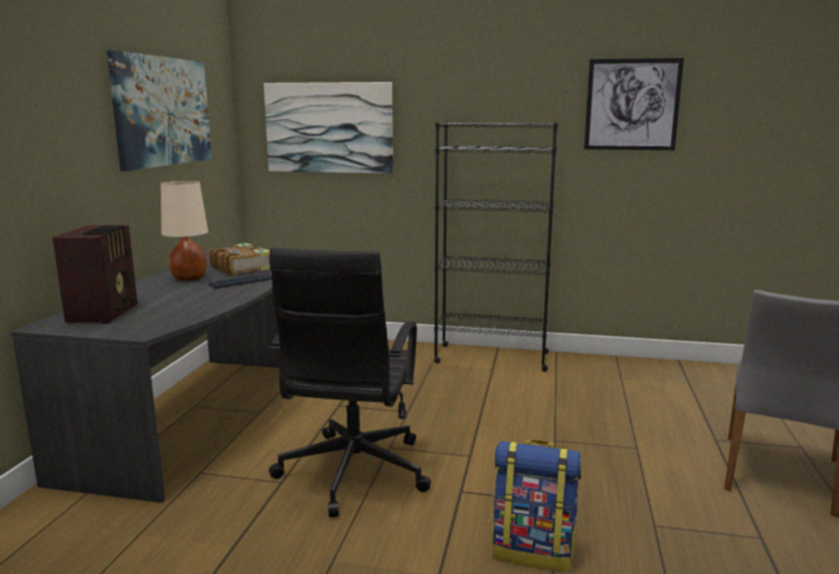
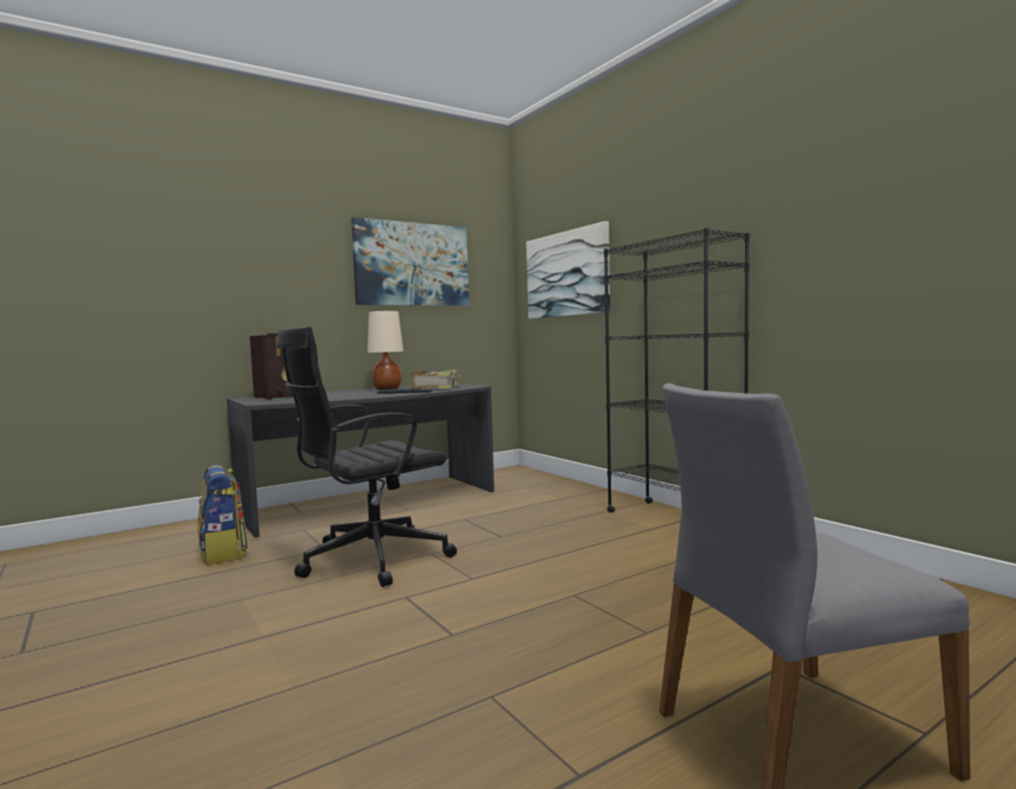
camera: 45 degrees right, 10 degrees down
backpack [492,439,581,571] -> backpack moved to [197,465,248,565]
picture [584,58,684,150] -> none

